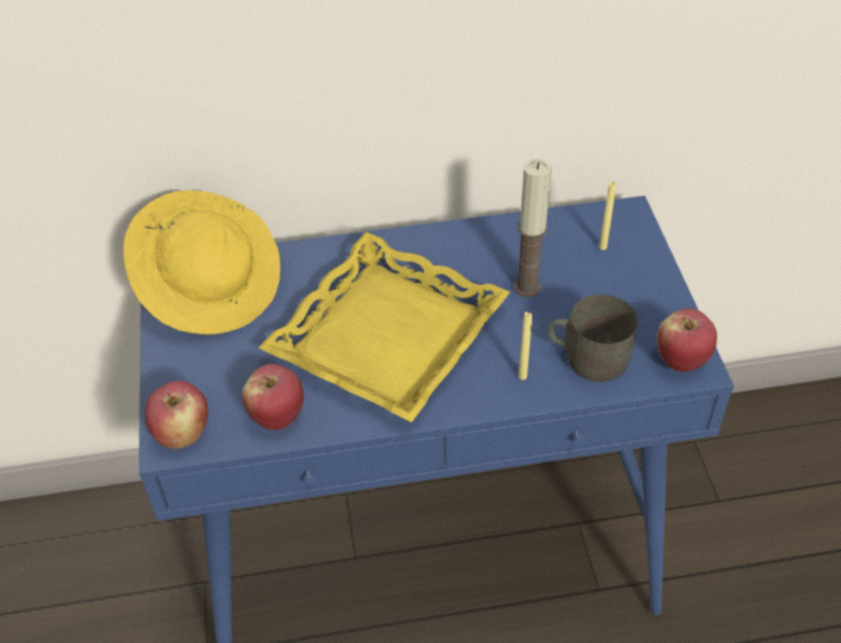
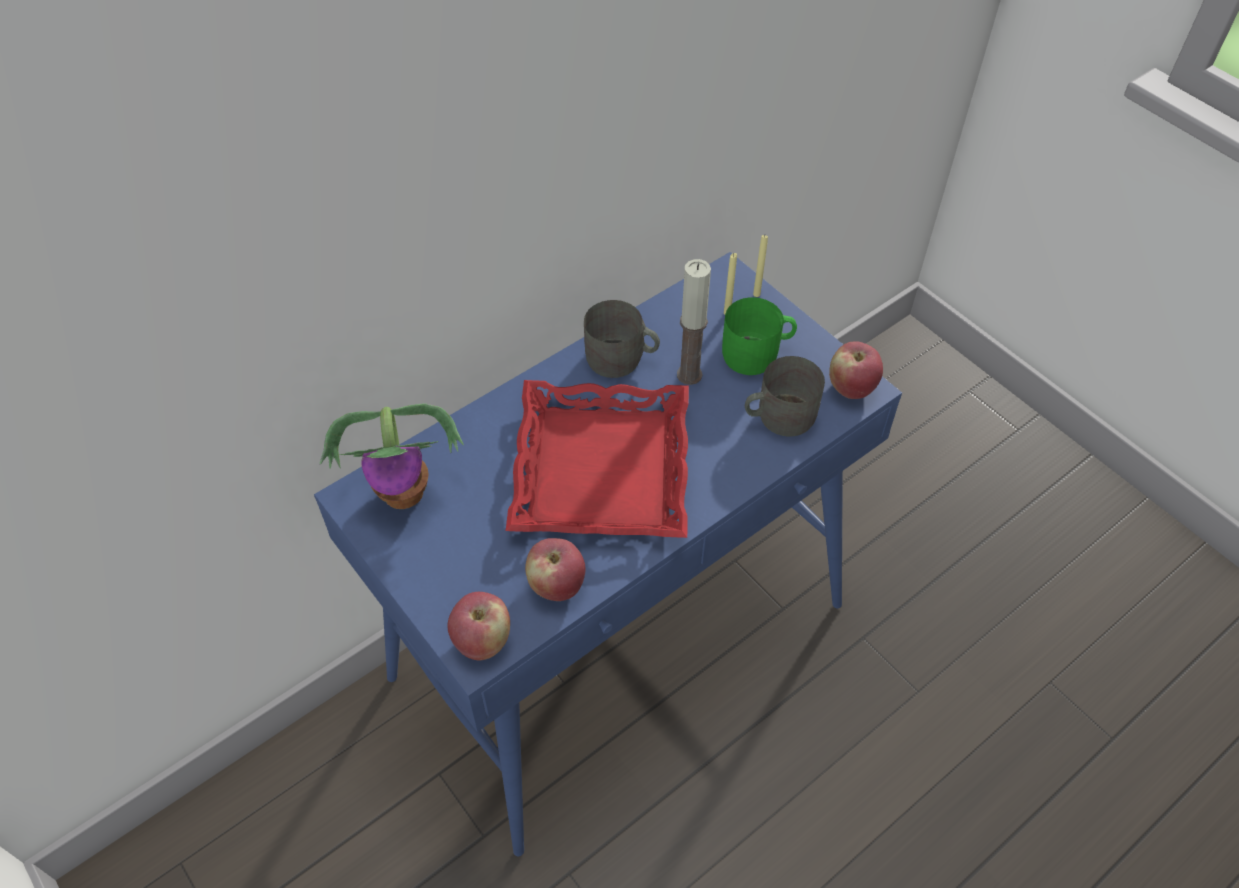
camera: 30 degrees left, 5 degrees up
yellow hat [123,190,280,335] -> potted plant [320,403,464,509]
yellow tray [258,232,510,422] -> red tray [506,380,689,538]
yellow candle [518,312,532,380] -> yellow candle moved to [753,235,768,297]
none -> grey mug [584,300,660,378]
none -> green mug [722,297,797,375]

